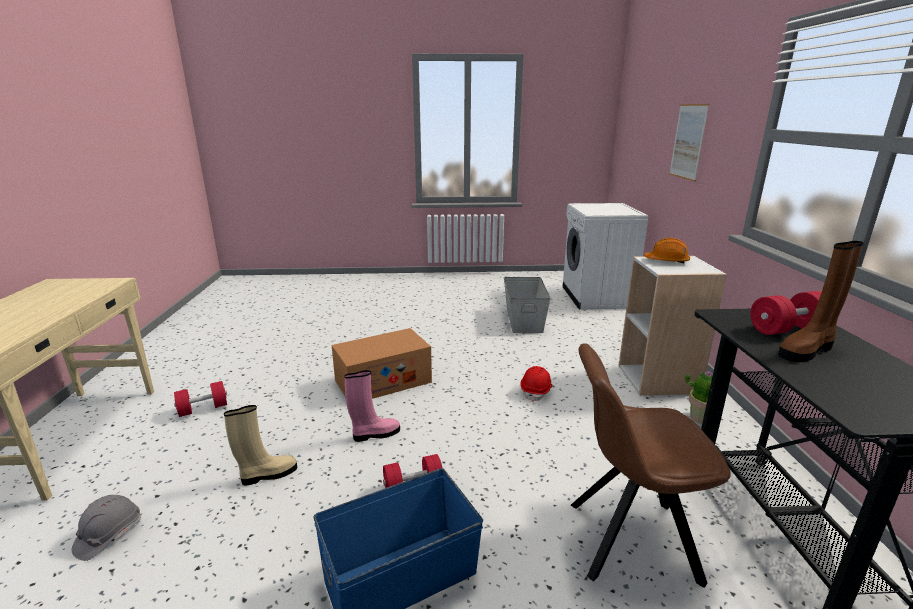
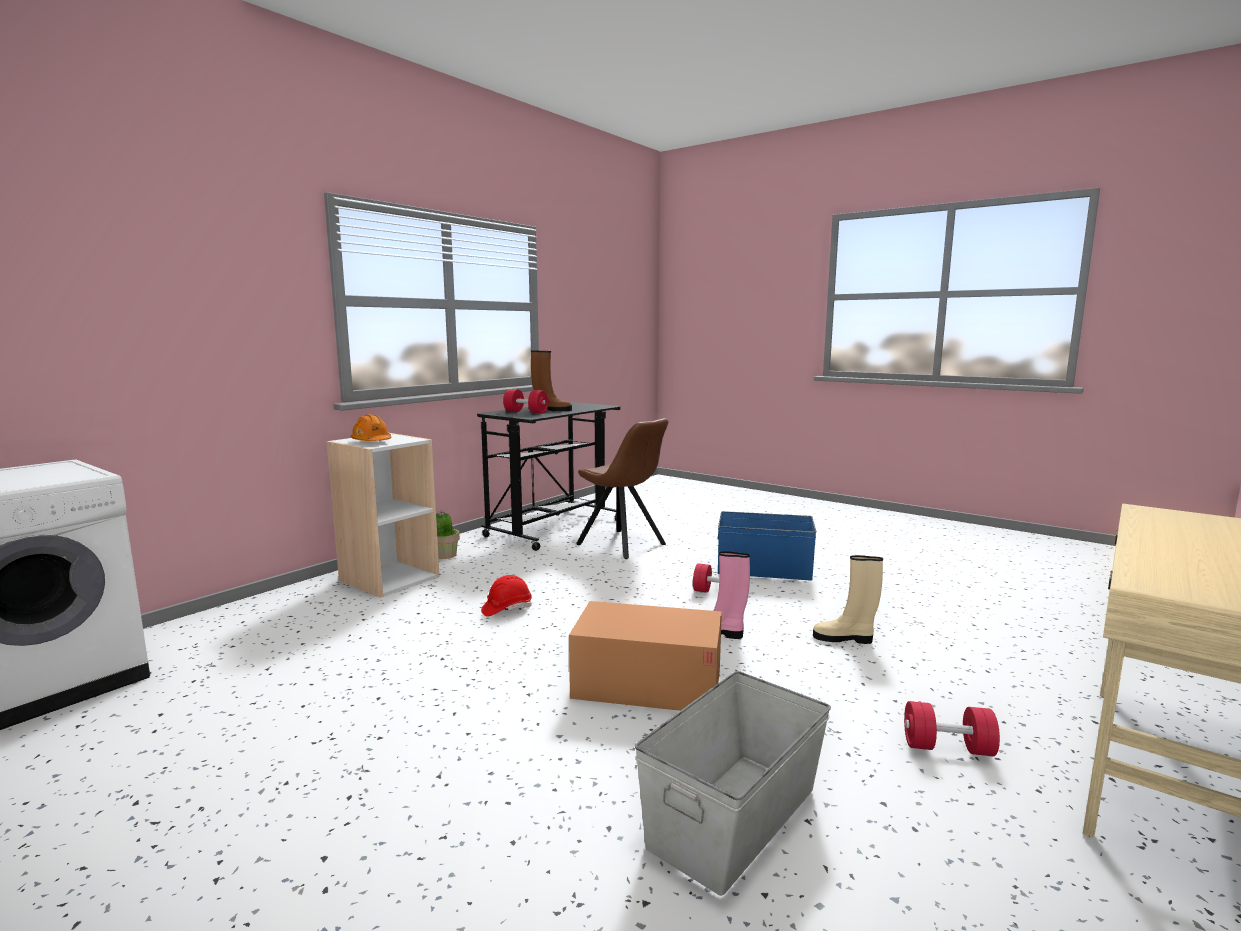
camera: 140 degrees left, 10 degrees down
grey hard hat [72,495,141,561] -> none
grey storage box [504,277,551,333] -> grey storage box moved to [635,671,831,896]
picture [669,104,709,182] -> none

